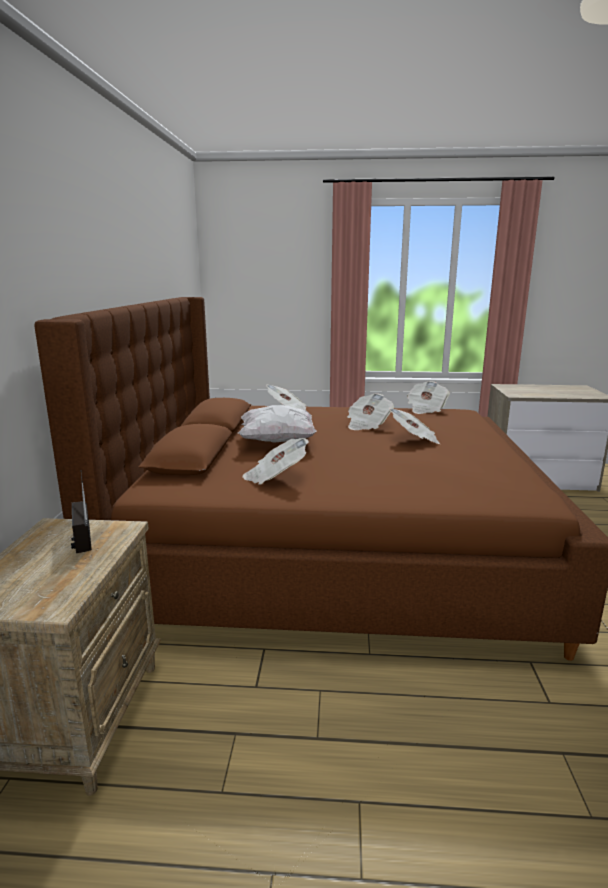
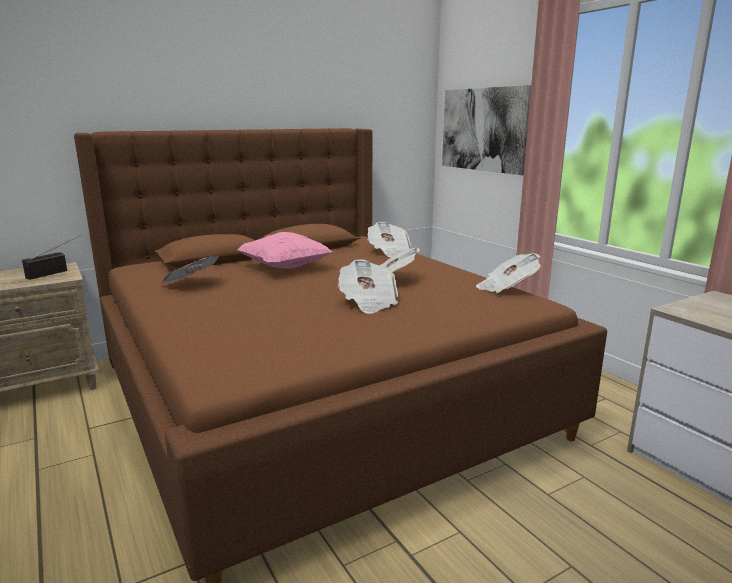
camera: 55 degrees right, 0 degrees up
white pillow [238,405,317,442] -> pink pillow [238,232,332,269]
none -> picture [442,85,531,175]

